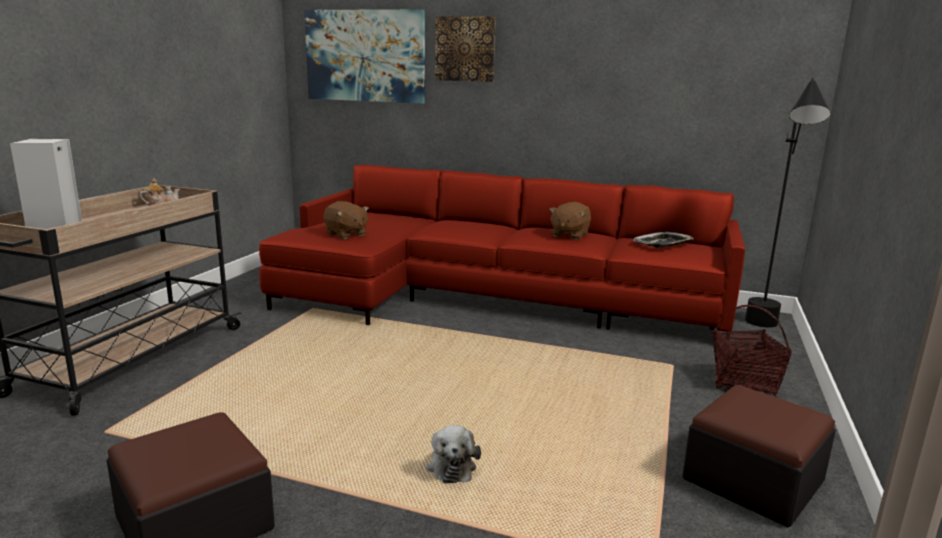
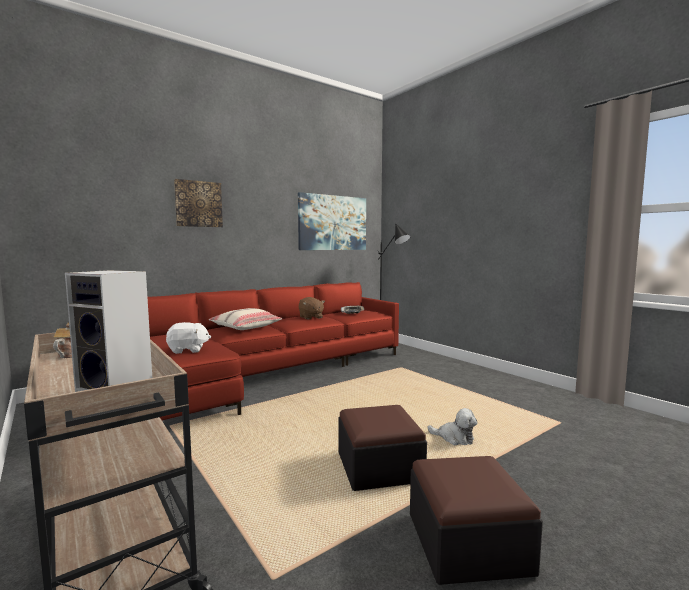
camera: 55 degrees left, 10 degrees down
picture [304,9,425,104] -> picture moved to [298,192,366,250]
brown plush toy [323,201,369,239] -> white plush toy [166,322,211,354]
ottoman [682,385,836,528] -> ottoman moved to [338,405,427,491]
basket [712,305,792,397] -> none
none -> beige pillow [209,308,282,330]

